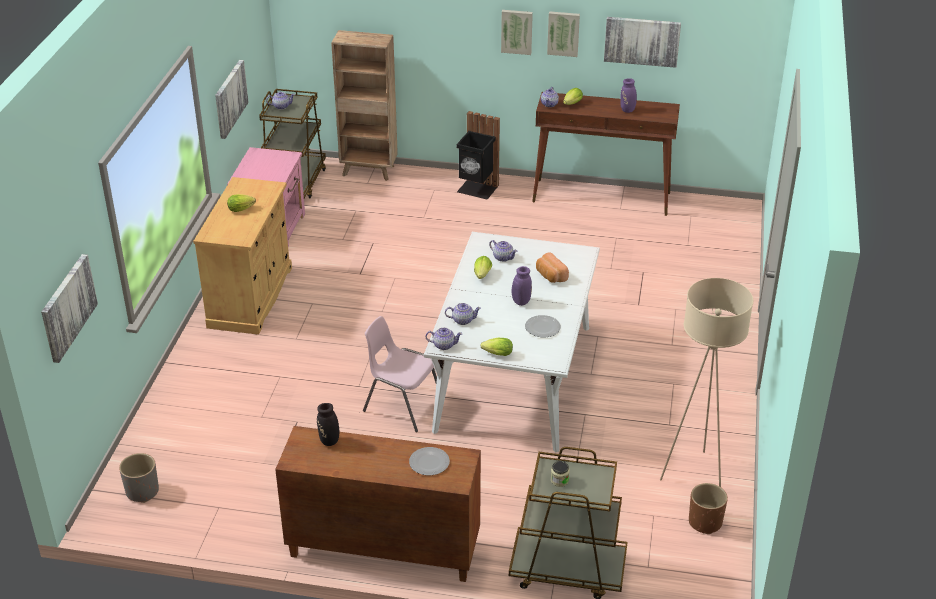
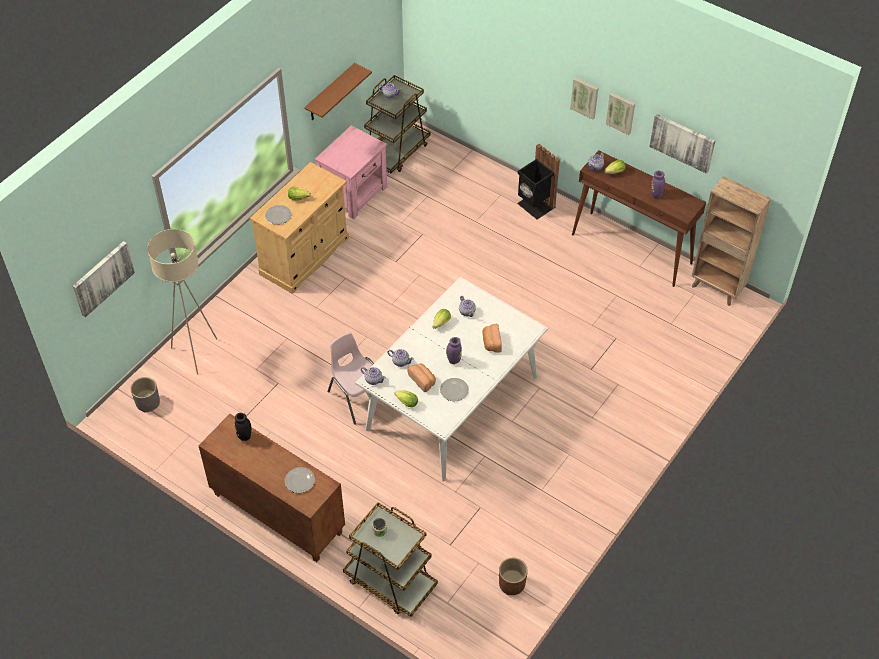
camera: 25 degrees right, 15 degrees up
picture [215,60,249,139] -> brown shelf [304,63,372,121]
brown bookcase [331,30,398,181] -> brown bookcase moved to [692,176,771,306]
beige floor lamp [660,278,753,487] -> beige floor lamp moved to [147,229,217,375]
none -> plate [265,205,291,225]
none -> bread [408,363,436,392]

